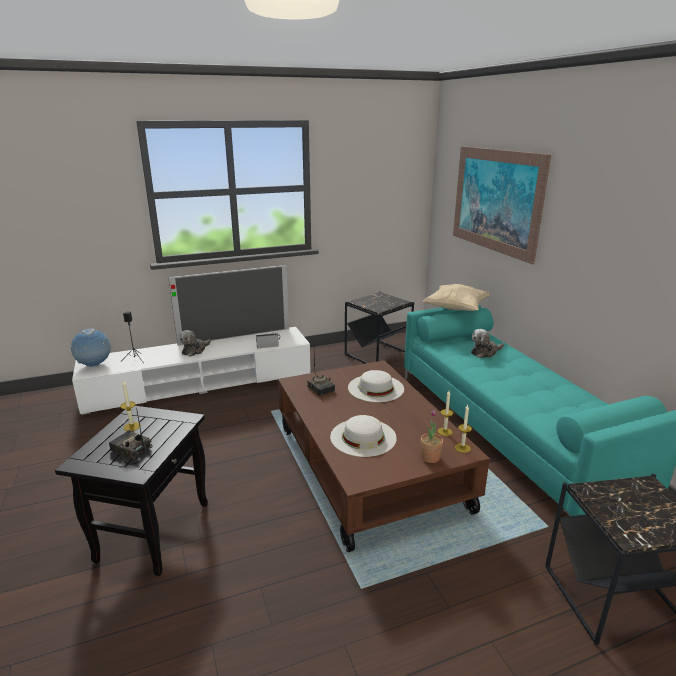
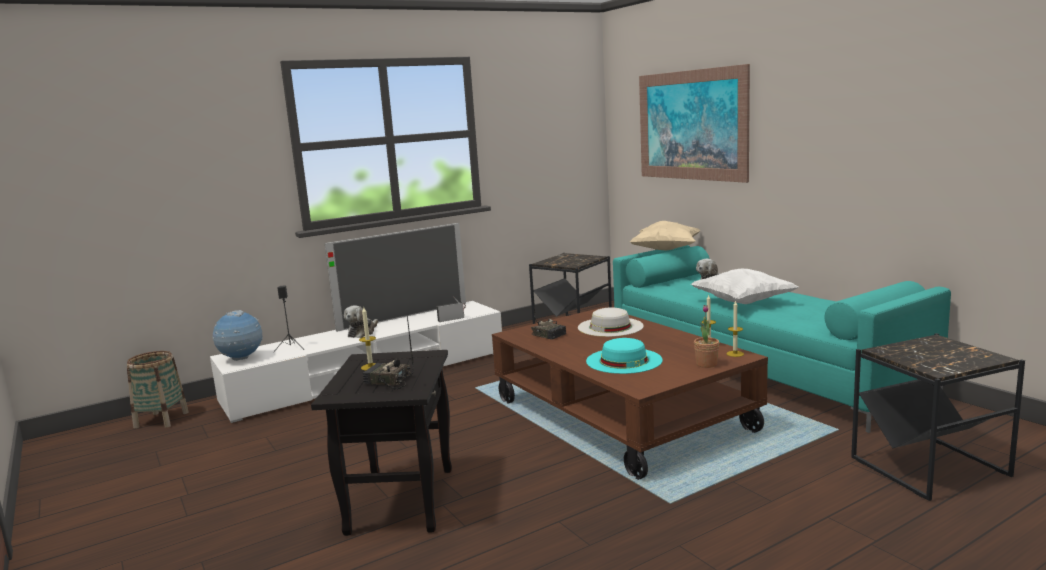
camera: 10 degrees left, 10 degrees down
white hat [330,415,397,457] -> turquoise hat [586,338,663,374]
none -> basket [127,351,189,428]
none -> white pillow [691,269,798,304]

